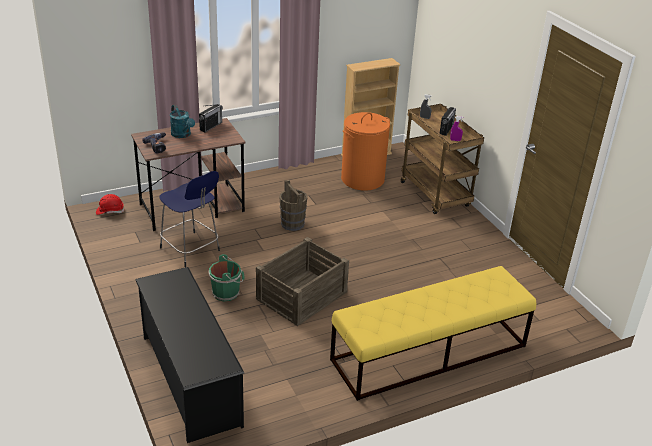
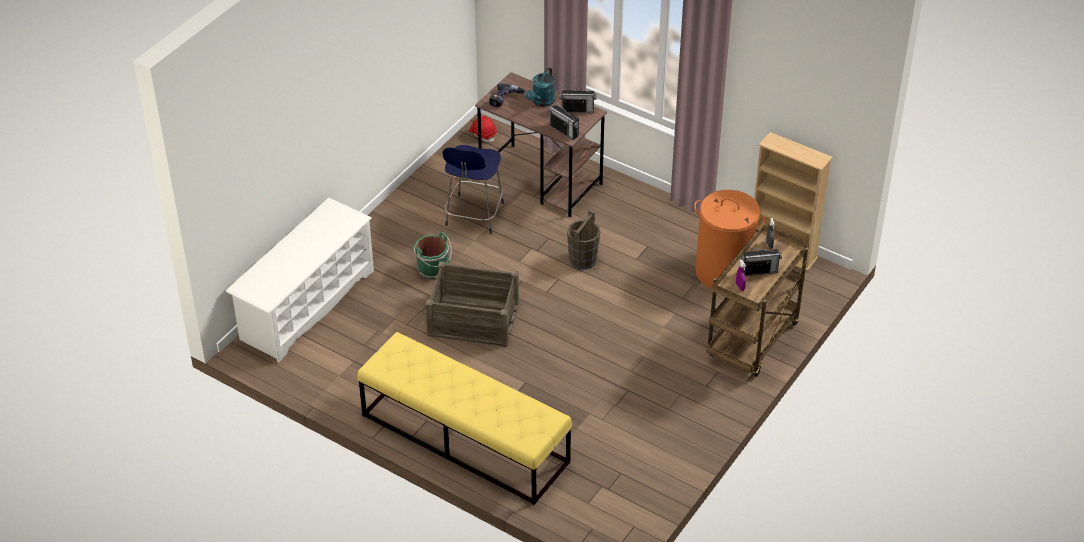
camera: 60 degrees right, 10 degrees up
black shoe rack [135,267,244,443] -> white shoe rack [226,198,374,362]
none -> radio [548,100,579,140]

